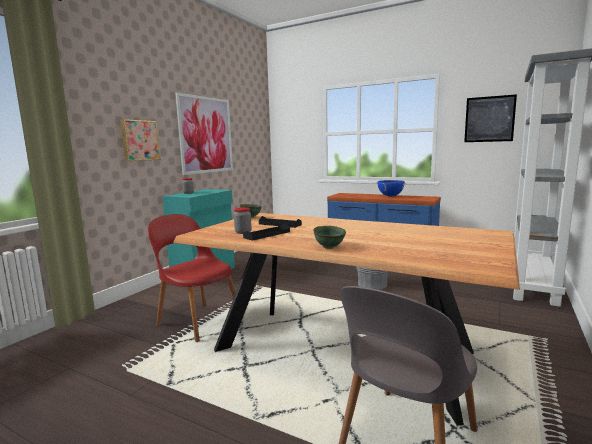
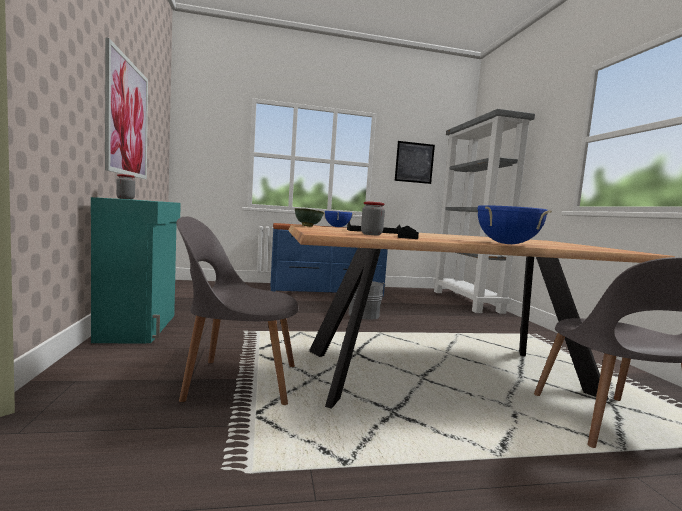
camera: 40 degrees left, 5 degrees down
picture [120,119,160,161] -> none
red chair [148,214,243,342] -> grey chair [176,217,299,405]
green bowl [313,226,346,249] -> blue cooking pot [477,205,552,244]

